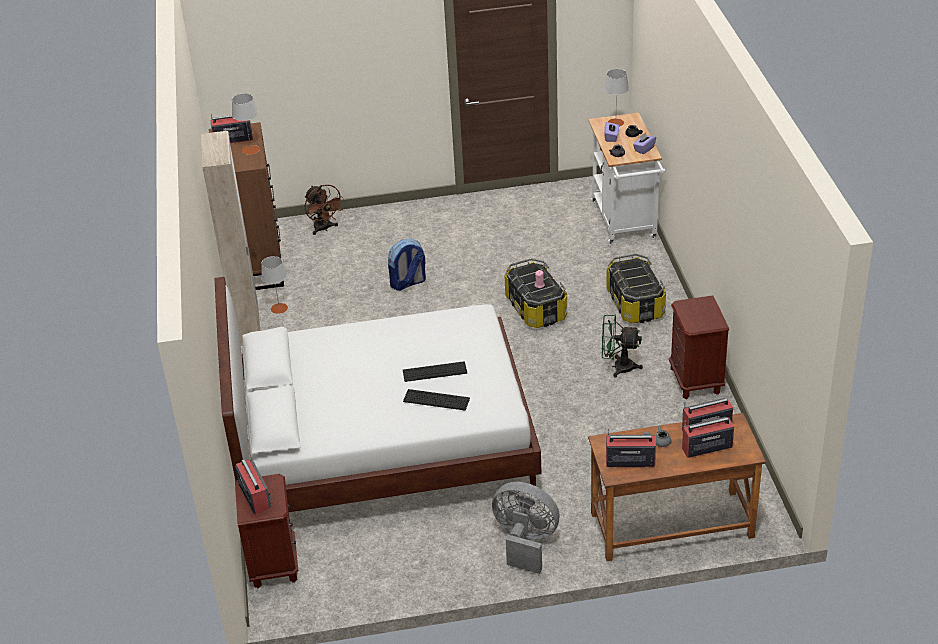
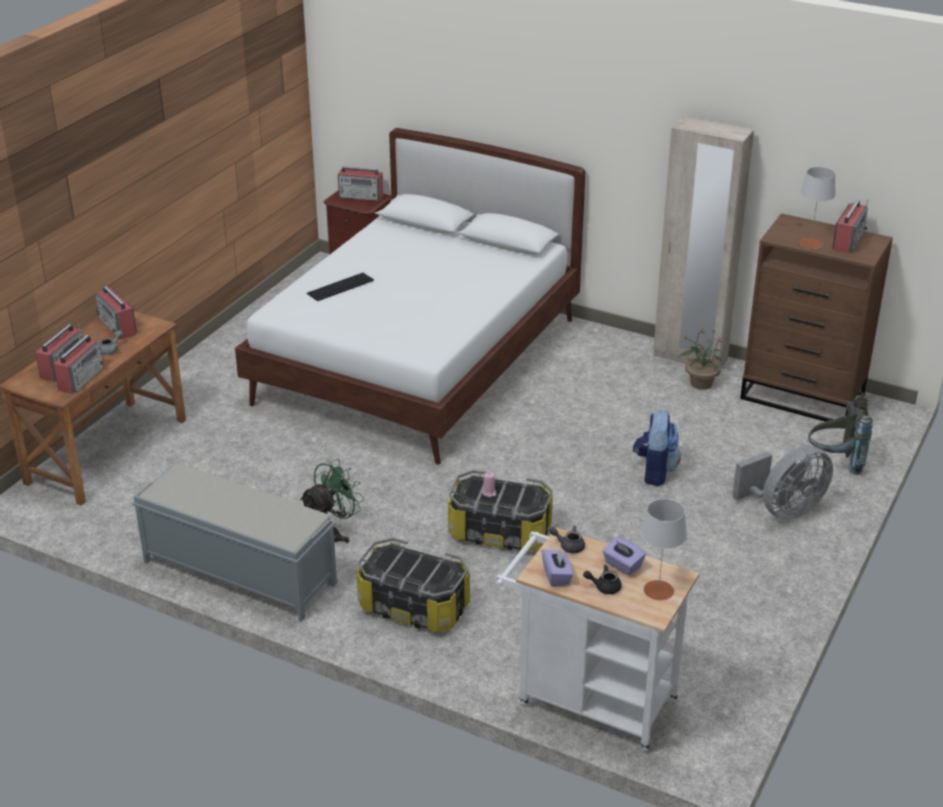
camera: 125 degrees right, 5 degrees down
grey table lamp [261,256,288,314] -> potted plant [680,328,724,390]
brown fan [305,185,344,235] -> grey backpack [808,392,873,475]
keyboard [403,361,467,382] -> none
grey fan [492,482,560,574] -> grey fan moved to [732,446,833,520]
radio [606,429,656,467] -> radio turned 105 degrees clockwise [95,286,137,339]
brown nightstand [669,295,729,399] -> grey bench [132,464,337,622]

